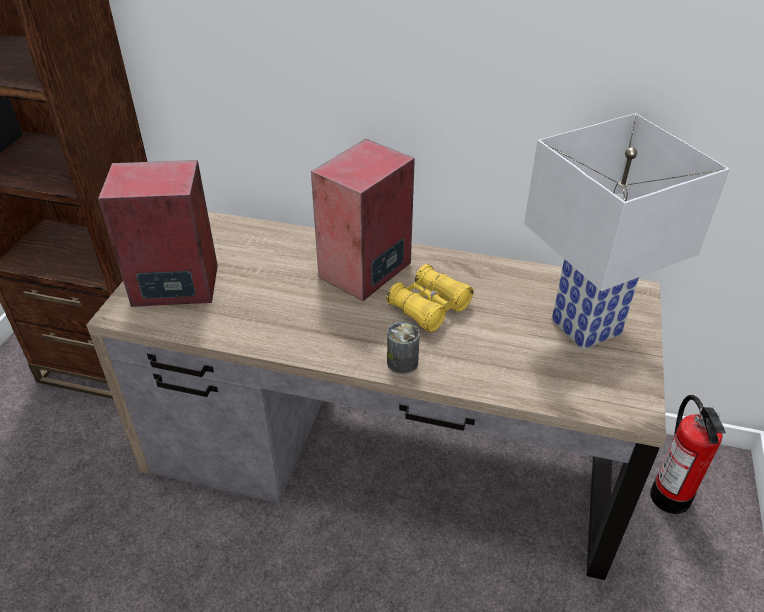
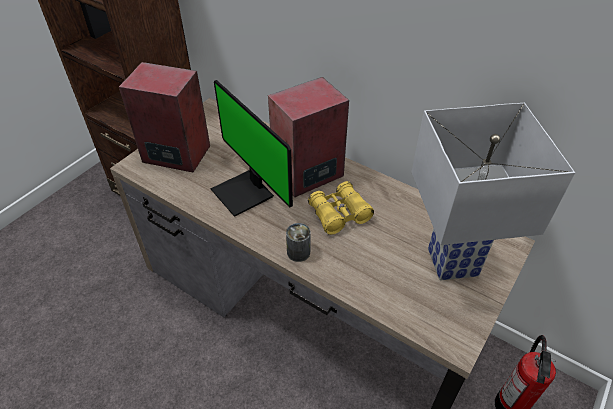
camera: 20 degrees right, 5 degrees up
none -> monitor [211,80,293,217]

